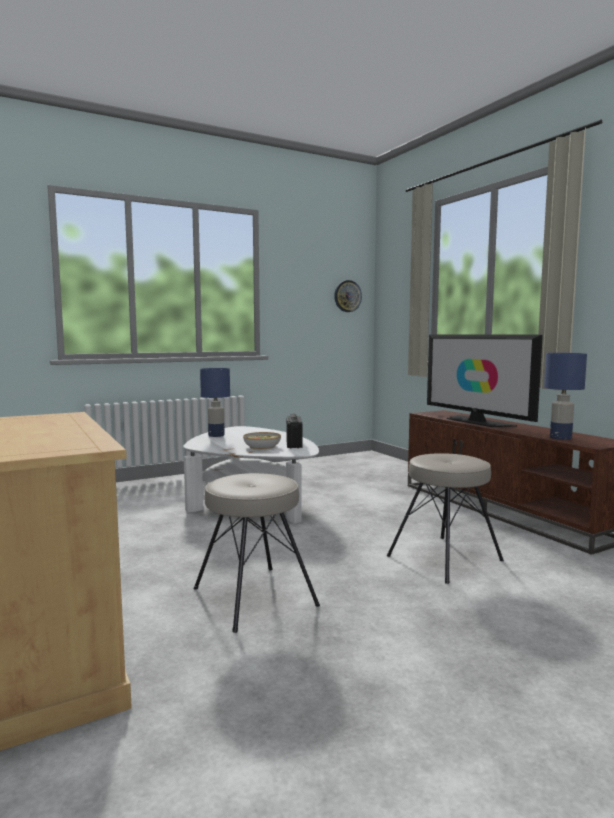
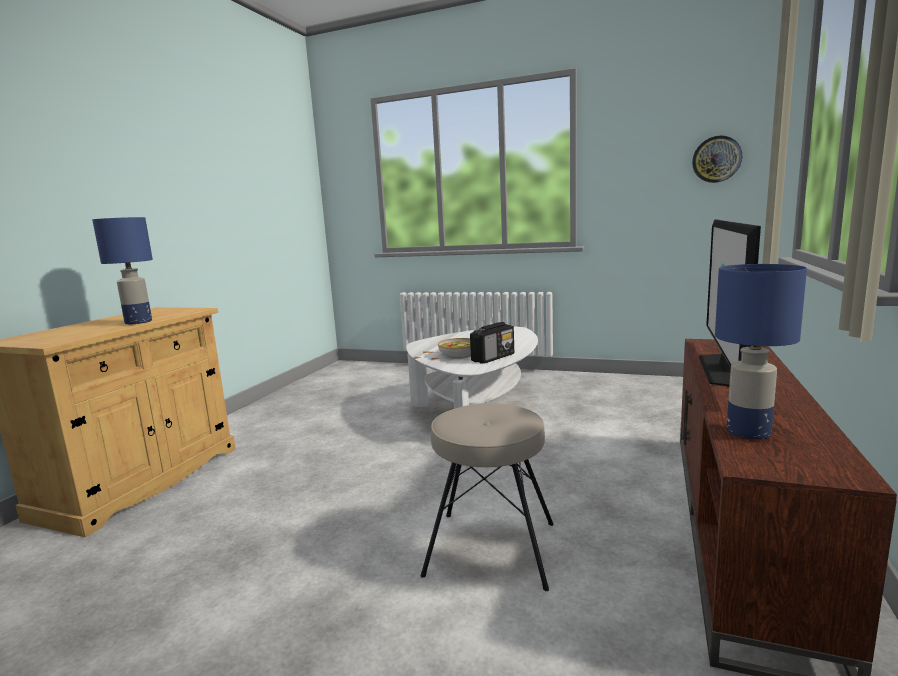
camera: 50 degrees right, 5 degrees up
beige stool [194,473,320,633] -> none
blue table lamp [200,368,230,437] -> blue table lamp moved to [92,217,153,324]

